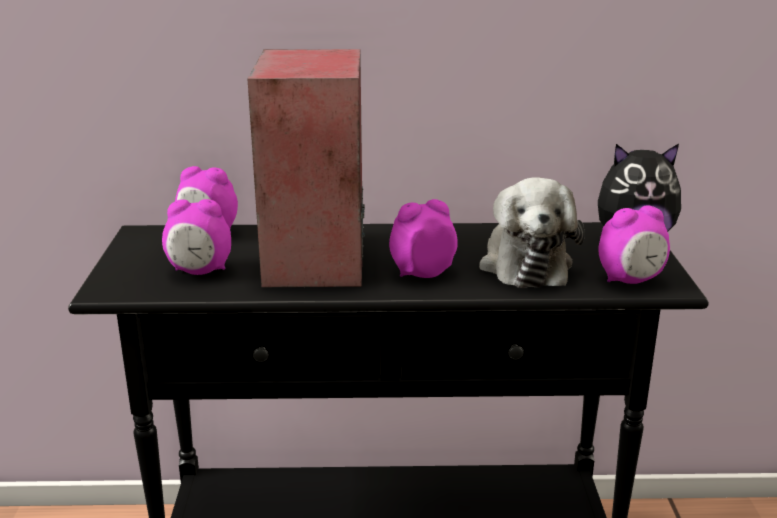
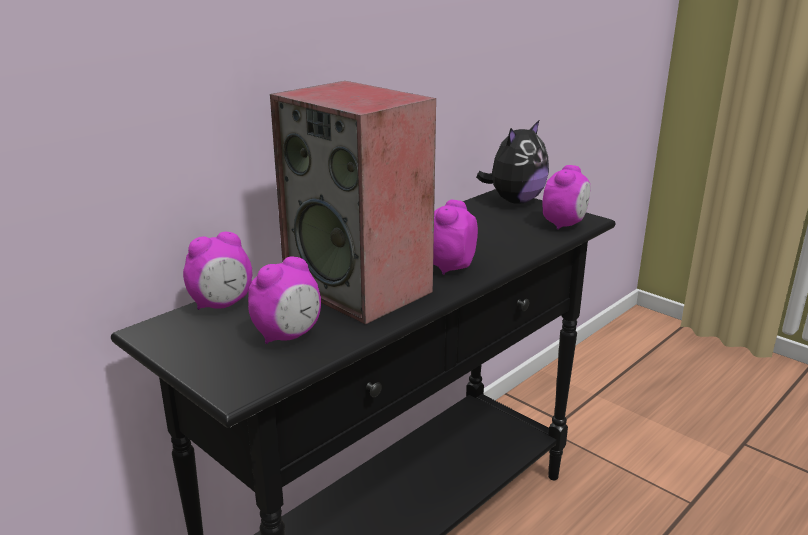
camera: 45 degrees left, 0 degrees up
plush toy [479,177,585,288] -> none

